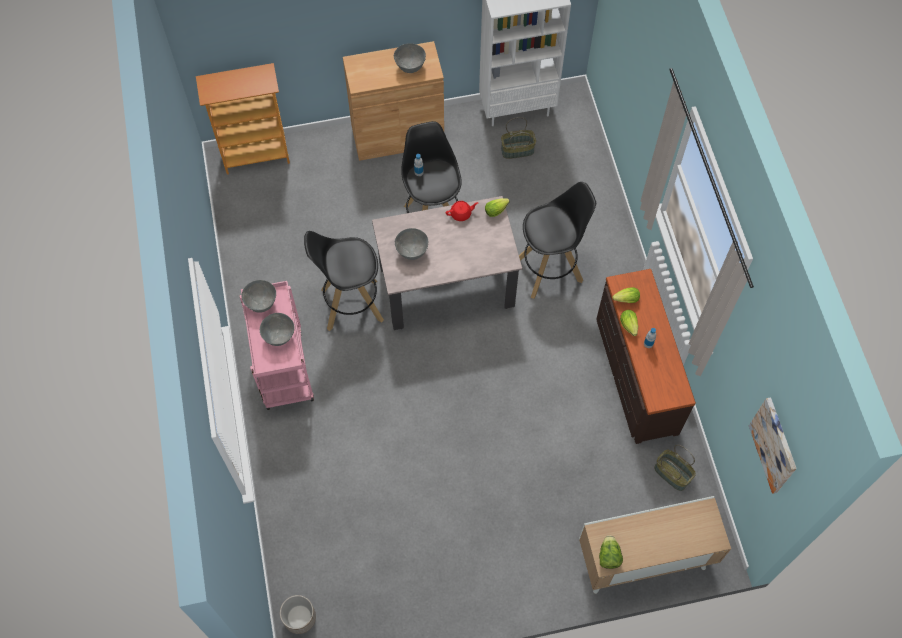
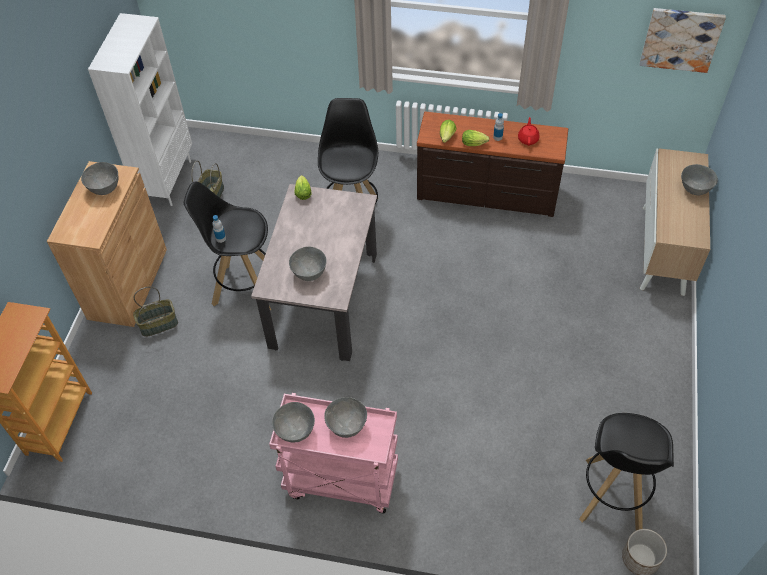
camera: 65 degrees left, 10 degrees down
black stool [304,231,384,331] -> black stool moved to [579,413,674,530]
red teapot [446,201,478,221] -> red teapot moved to [518,117,540,146]
lettuce [599,536,623,569] -> none
basket [654,444,696,491] -> basket moved to [133,287,178,337]
none -> grey bowl [681,164,718,195]

